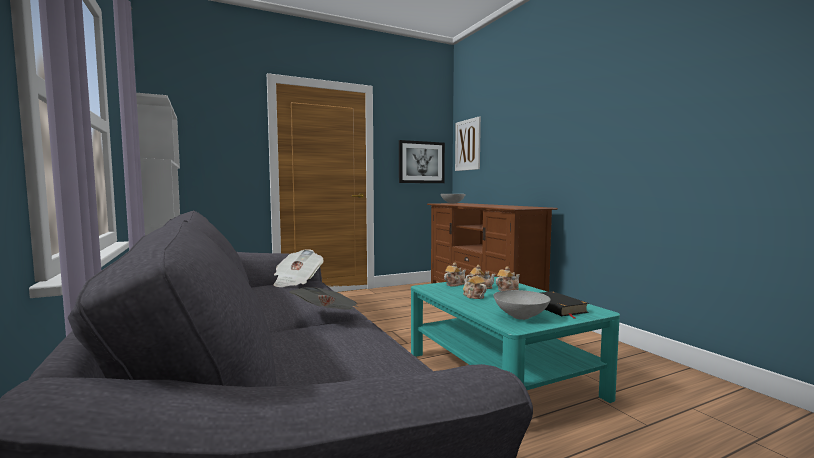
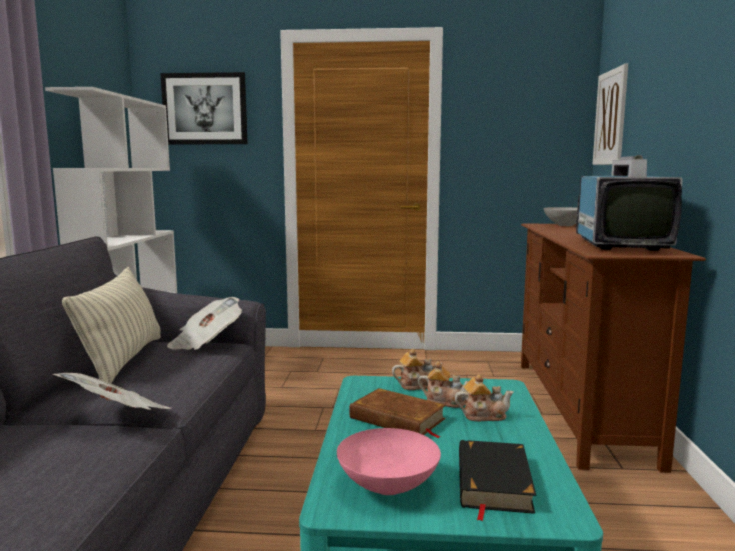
camera: 30 degrees right, 5 degrees up
picture [399,140,445,183] -> picture moved to [160,72,248,144]
teapot [463,271,487,299] -> brown book [349,388,446,438]
grey bowl [494,290,551,320] -> pink bowl [337,428,441,495]
none -> pillow [62,267,161,384]
none -> television [576,155,683,251]

